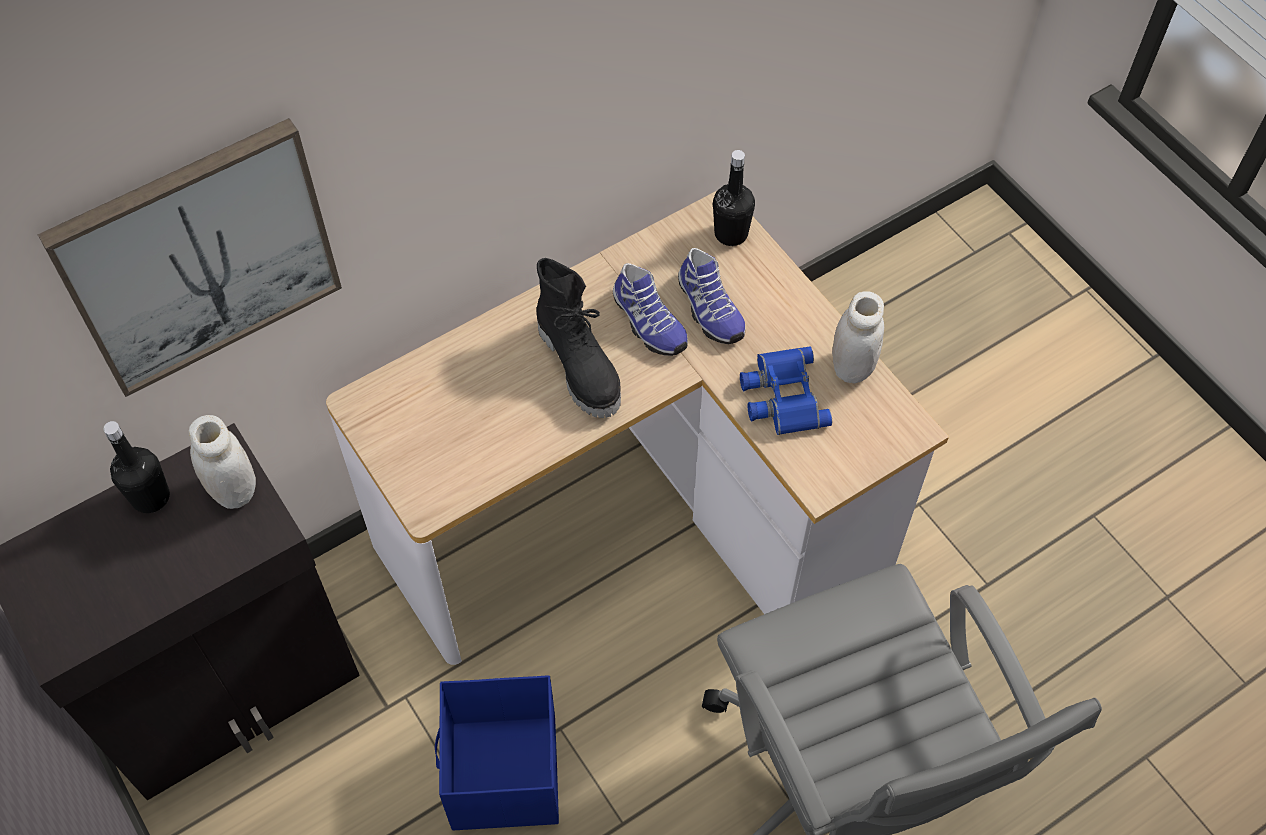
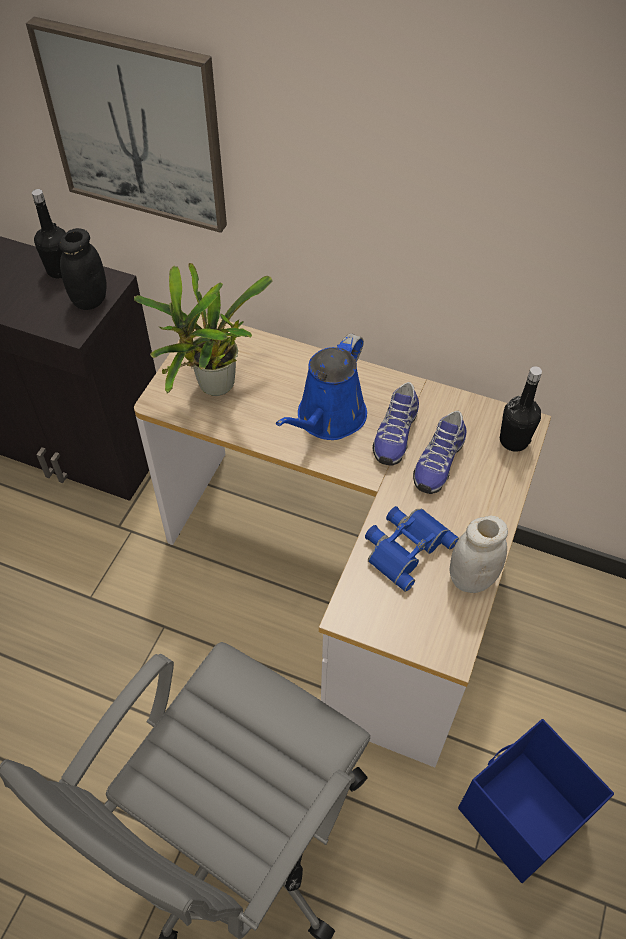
camera: 55 degrees right, 5 degrees down
white jar [189,415,256,509] -> black jar [59,228,106,310]
blue storage box [435,675,559,830] -> blue storage box moved to [458,719,614,883]
black boot [537,258,621,418] -> blue watering can [276,333,367,440]
none -> potted plant [134,263,273,396]

